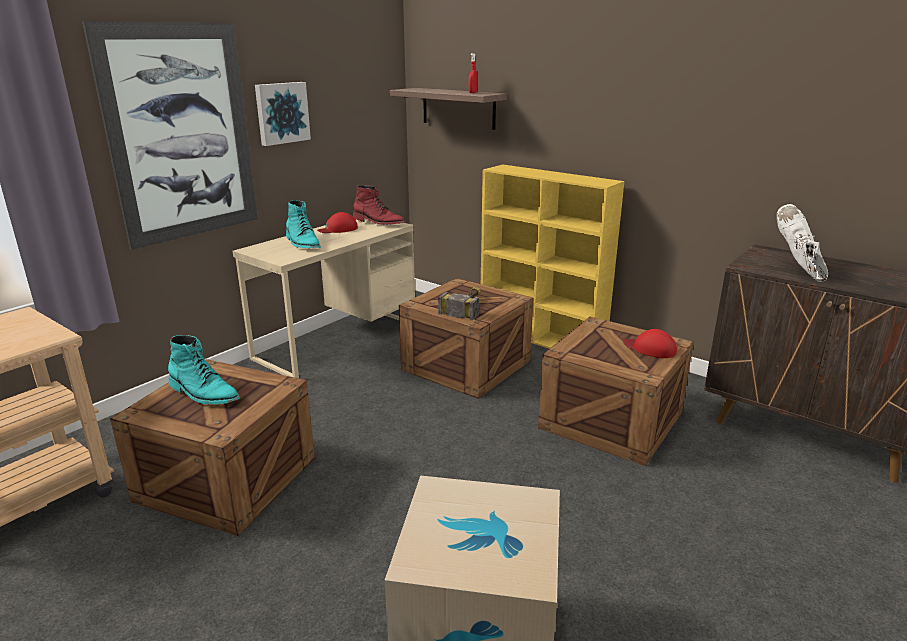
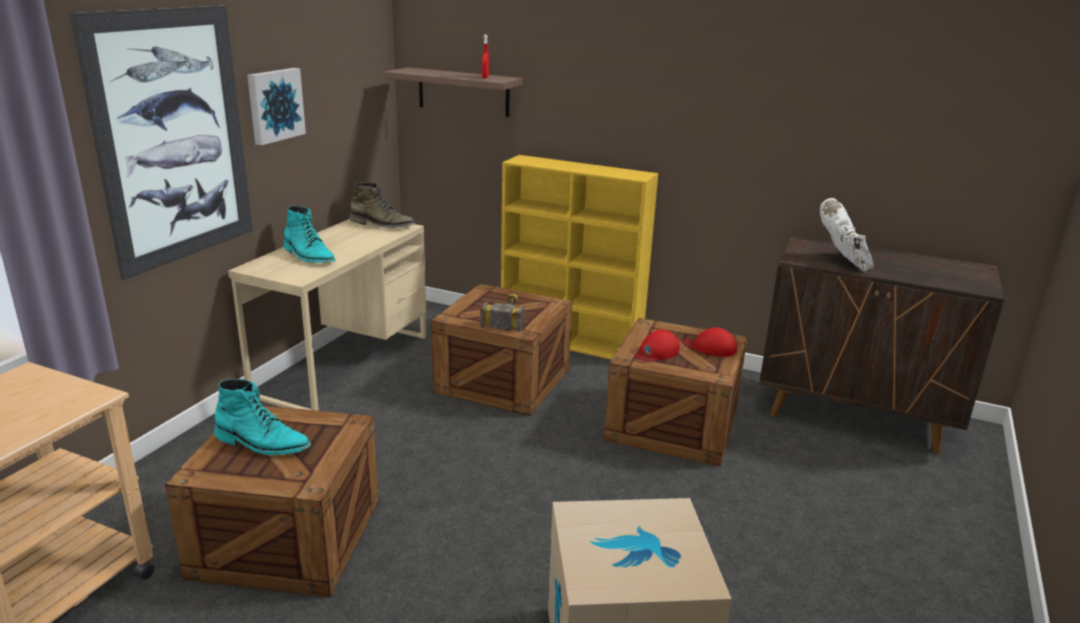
camera: 15 degrees left, 0 degrees up
red cap [317,212,358,233] -> red cap moved to [634,329,680,362]
red boot [353,185,405,225] -> green boot [350,182,415,228]

